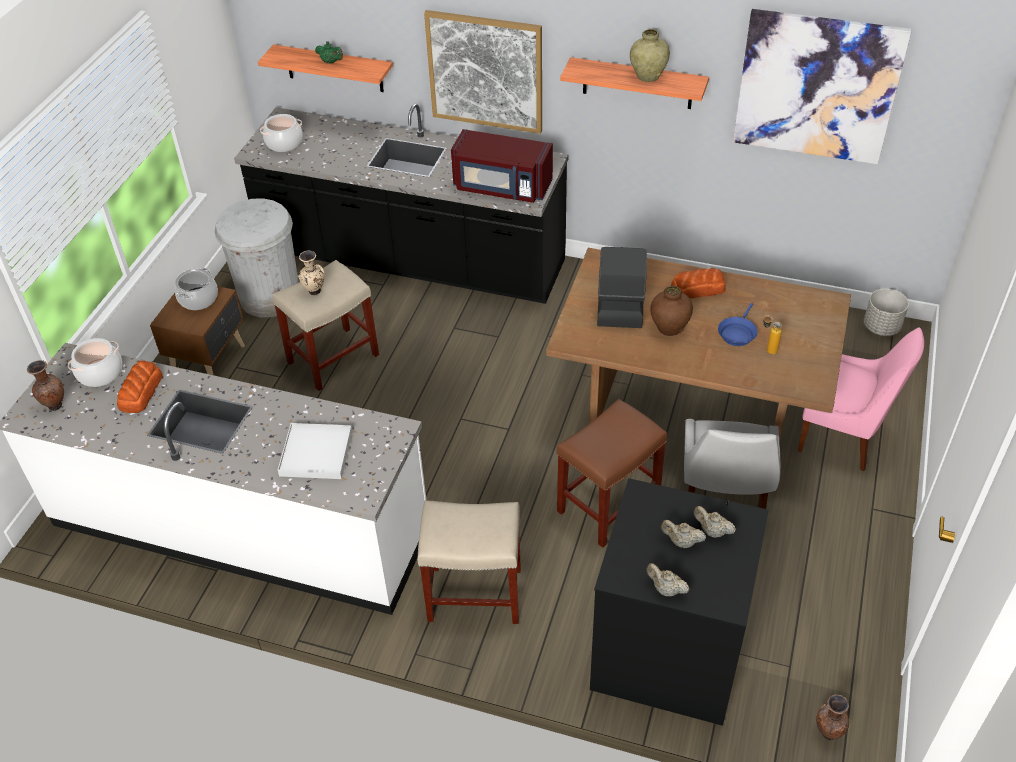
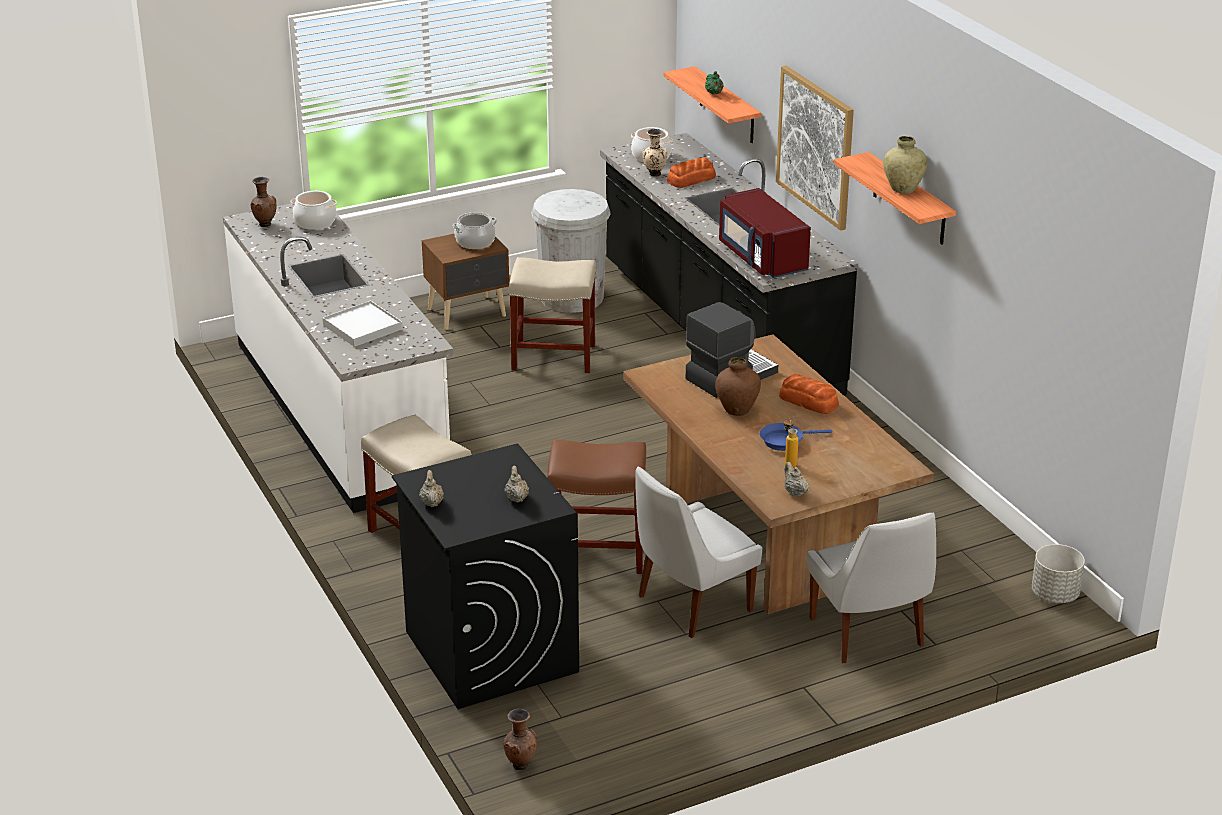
camera: 45 degrees right, 15 degrees down
bread [117,361,162,413] -> bread moved to [667,157,716,188]
beige vase [297,251,324,295] -> beige vase moved to [642,129,668,176]
beige teapot [661,520,706,548] -> beige teapot moved to [784,462,809,496]
picture [733,9,912,164] -> none
pink chair [798,327,924,471] -> white chair [807,513,936,663]

